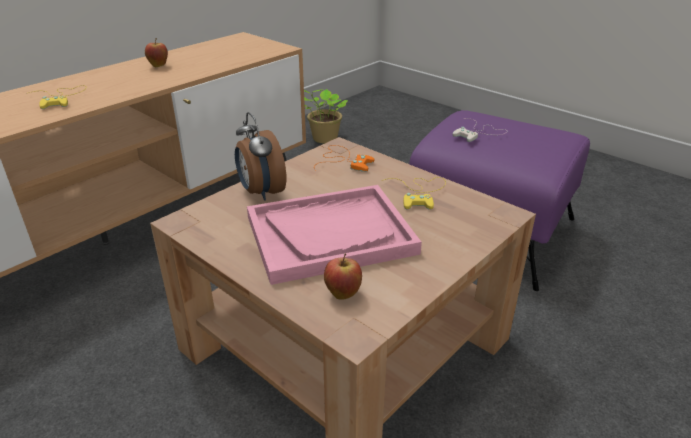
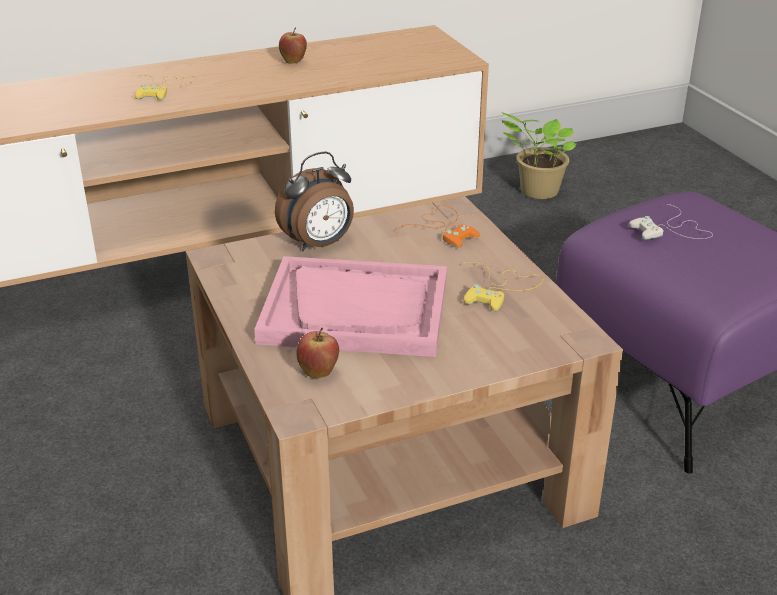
camera: 25 degrees right, 0 degrees up
alarm clock [235,112,286,201] -> alarm clock turned 120 degrees counterclockwise [275,151,354,251]

